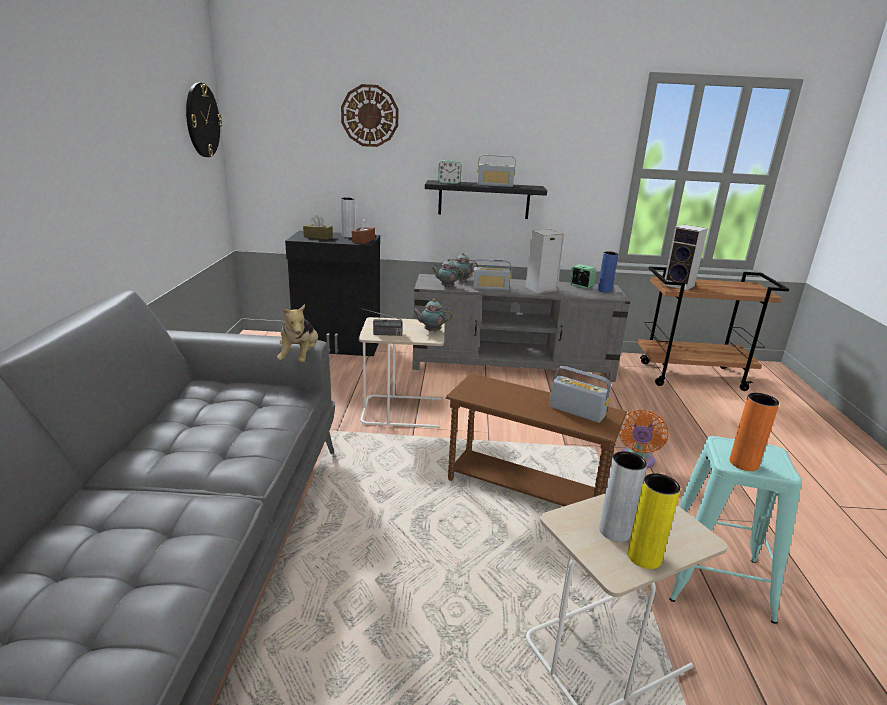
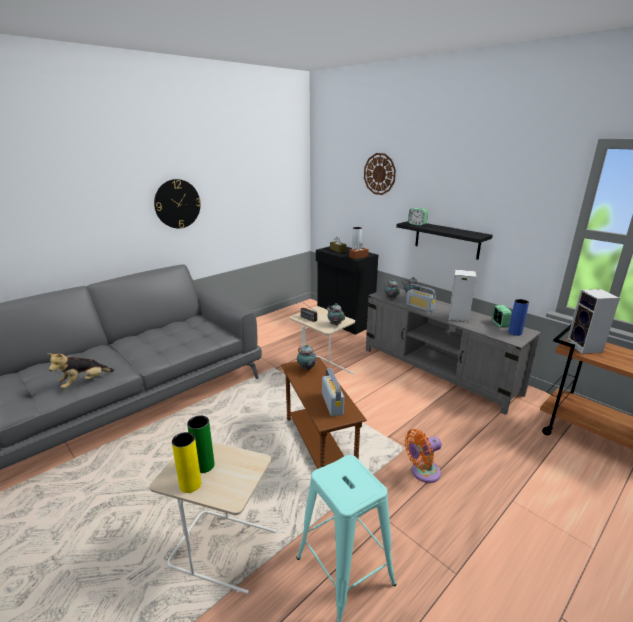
camera: 45 degrees right, 0 degrees up
wall clock [186,83,222,157] -> wall clock moved to [154,179,201,229]
plush toy [277,304,318,363] -> plush toy moved to [47,353,115,389]
radio [477,155,516,187] -> none
grey vase [599,451,647,542] -> green vase [187,415,214,473]
orange vase [729,393,779,471] -> none
none -> teapot [297,344,317,370]

